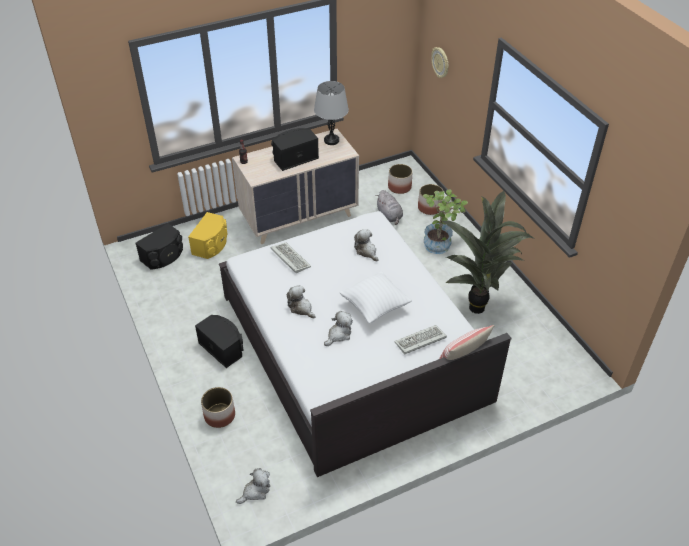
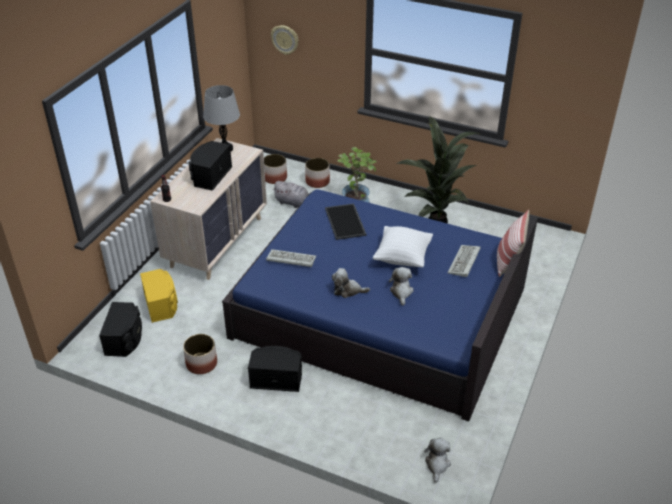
camera: 40 degrees left, 5 degrees down
planter [201,387,235,428] -> planter moved to [183,334,217,374]
white bed [219,211,512,477] -> blue bed [222,189,538,421]
plush toy [354,229,379,261] -> tray [325,203,366,240]

